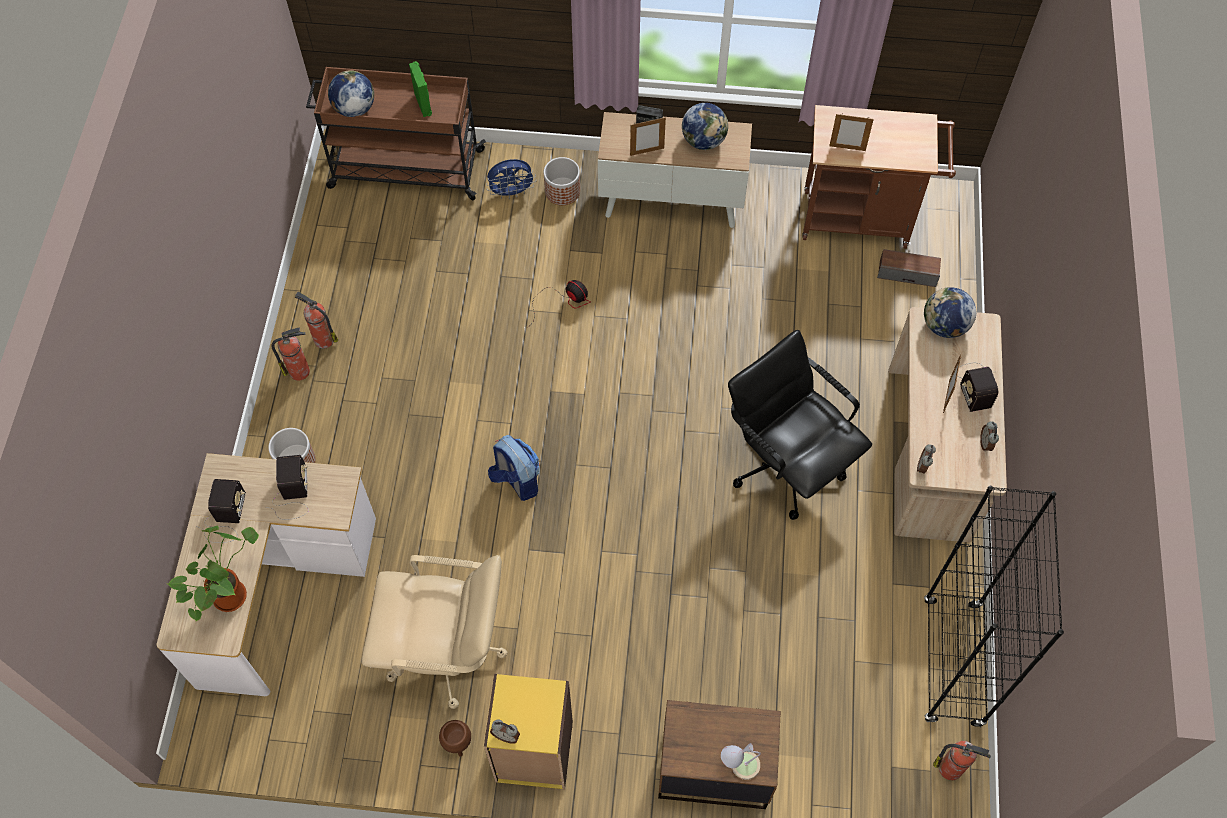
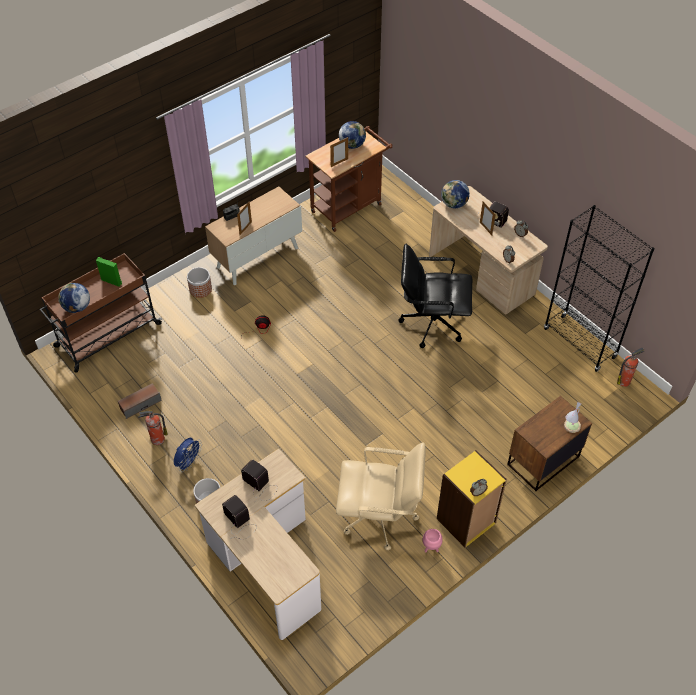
camera: 45 degrees left, 10 degrees down
potted plant [168,525,259,621] -> none
fire extinguisher [271,328,310,381] -> none
beige office chair [362,555,507,709] -> beige office chair turned 45 degrees clockwise [336,442,426,550]
brown planter [439,720,471,757] -> pink planter [423,529,443,552]
blue fan [486,159,536,199] -> blue fan moved to [174,438,202,472]
backpack [488,435,540,501] -> none
globe [682,103,728,150] -> globe moved to [339,121,366,149]
speaker [877,249,941,287] -> speaker moved to [118,383,162,419]

